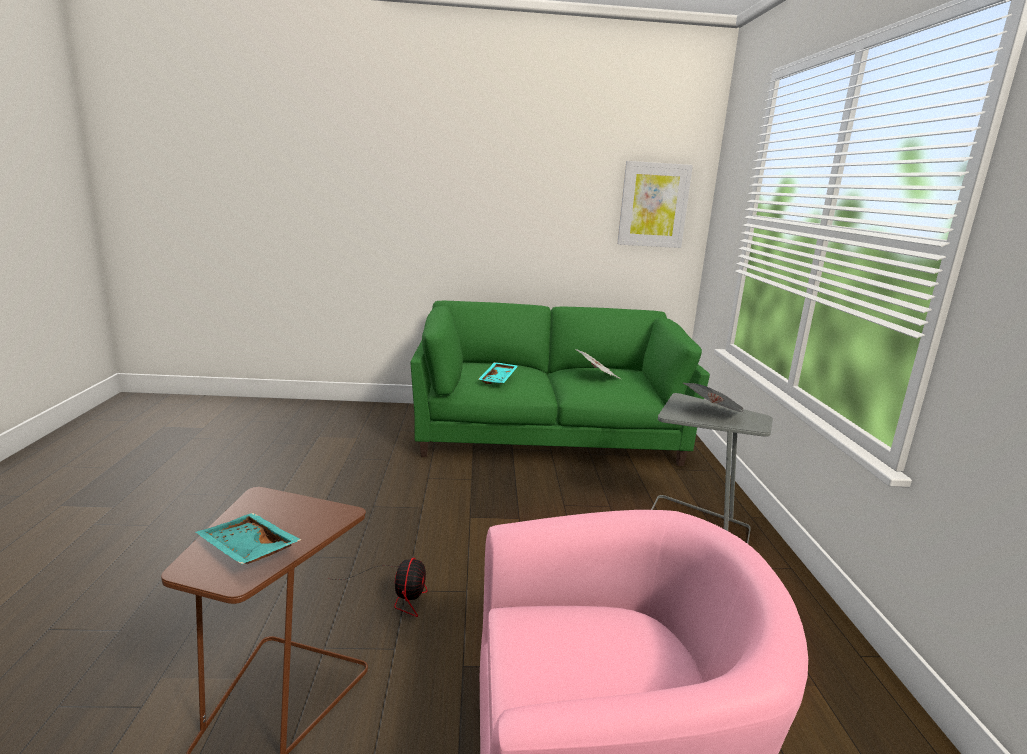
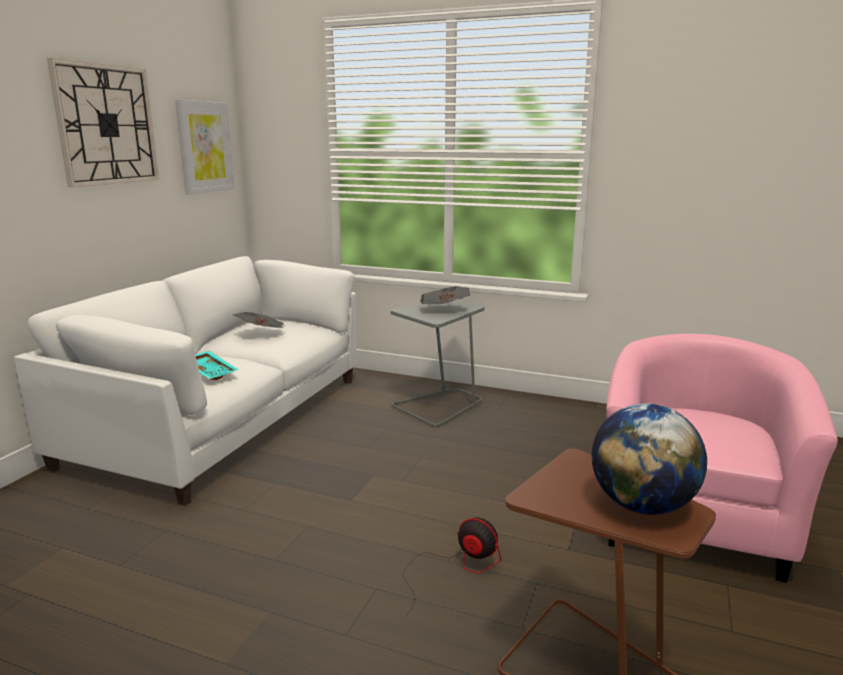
camera: 65 degrees left, 0 degrees up
turquoise tray [196,513,302,565] -> globe [592,403,707,515]
green sofa [410,301,710,466] -> white sofa [14,256,357,506]
none -> wall clock [47,58,159,187]

